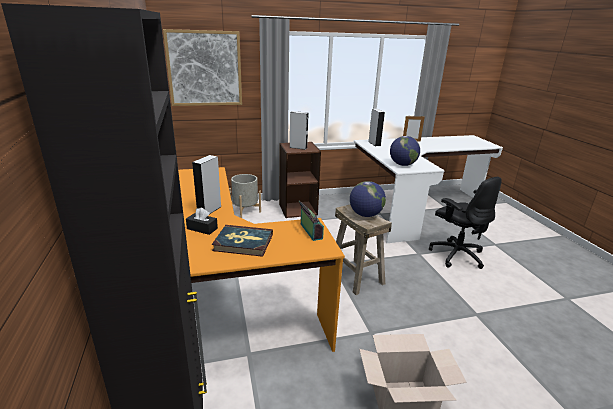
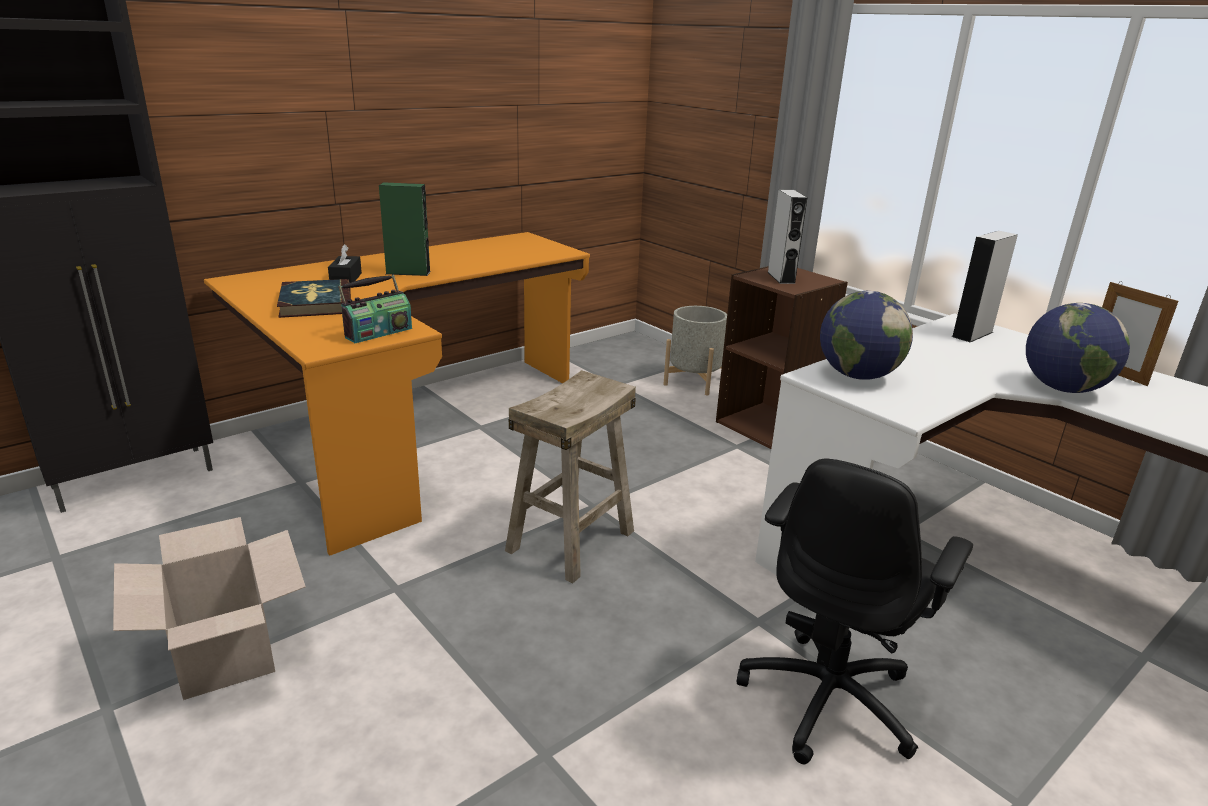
camera: 65 degrees right, 0 degrees up
picture [163,29,242,106] -> none
grey speaker [192,155,221,214] -> green speaker [379,182,431,276]
globe [350,181,386,217] -> globe moved to [1026,303,1130,393]

